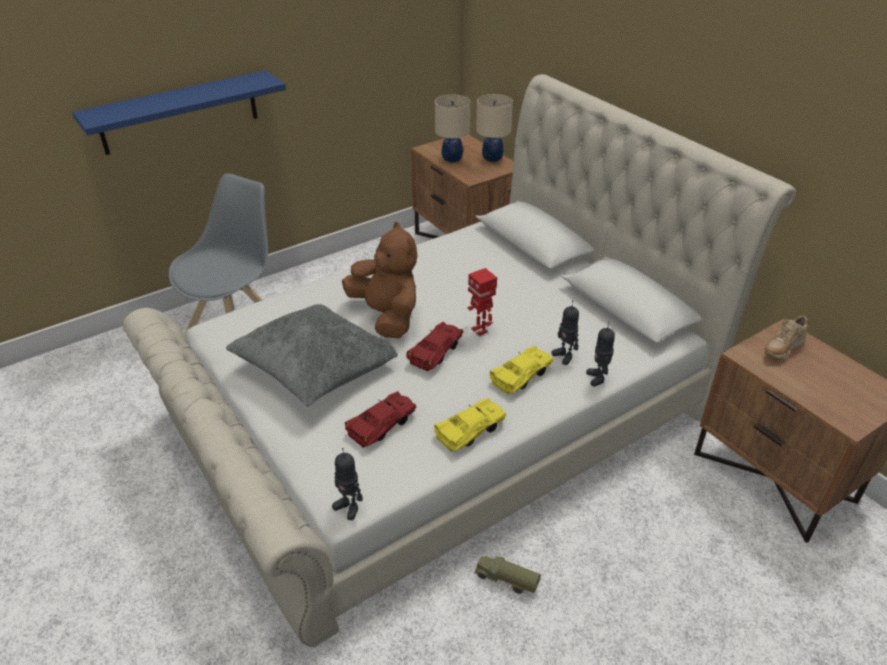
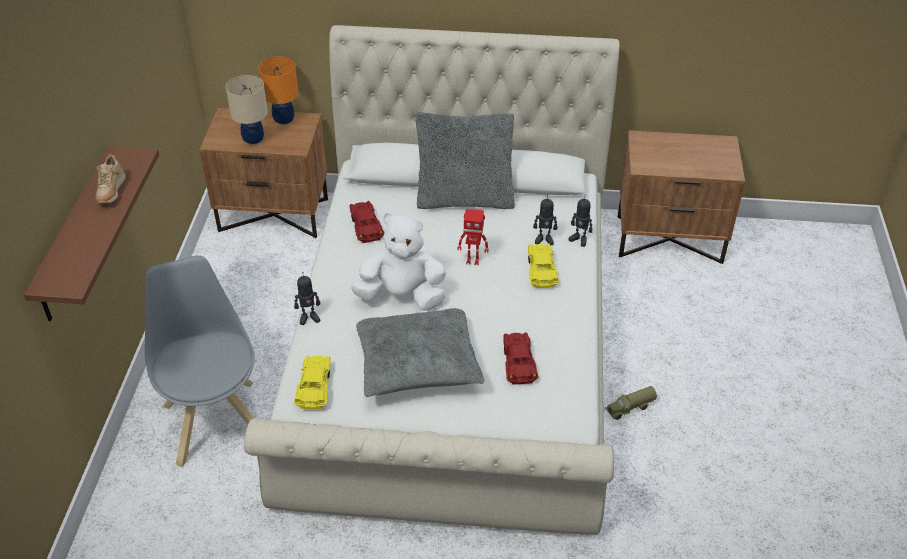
camera: 50 degrees left, 5 degrees up
blue shelf [72,70,286,155] -> brown shelf [24,146,159,321]
toy robot [332,448,363,520] -> toy robot moved to [294,272,320,325]
brown plush toy [342,222,417,338] -> white plush toy [351,213,446,311]
red toy car [406,322,463,371] -> red toy car moved to [349,201,384,243]
yellow toy car [434,398,507,452] -> yellow toy car moved to [294,355,331,409]
beige table lamp [476,94,513,162] -> orange table lamp [258,56,299,124]
beige shoe [764,315,808,359] -> beige shoe moved to [95,154,126,204]
none -> grey pillow [415,112,515,209]

